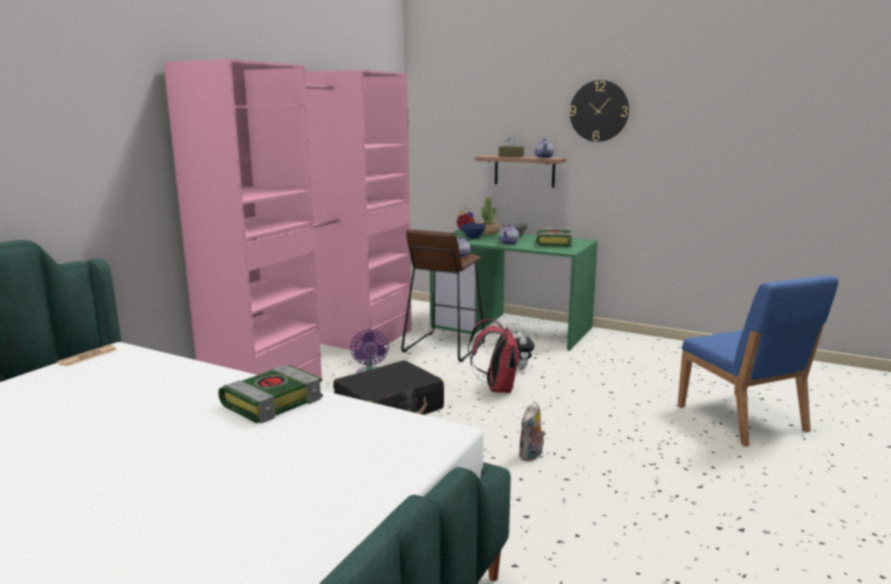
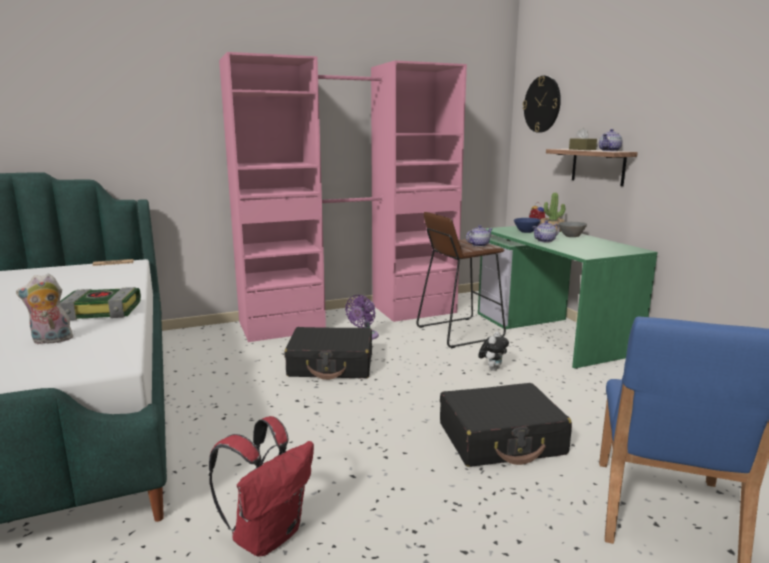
camera: 40 degrees right, 0 degrees up
red backpack [468,319,519,393] -> red backpack moved to [209,416,314,557]
plush toy [519,401,546,461] -> plush toy moved to [16,274,73,344]
book [536,228,572,246] -> none
wall clock [570,80,629,142] -> wall clock moved to [523,76,561,133]
none -> black suitcase [440,383,572,467]

